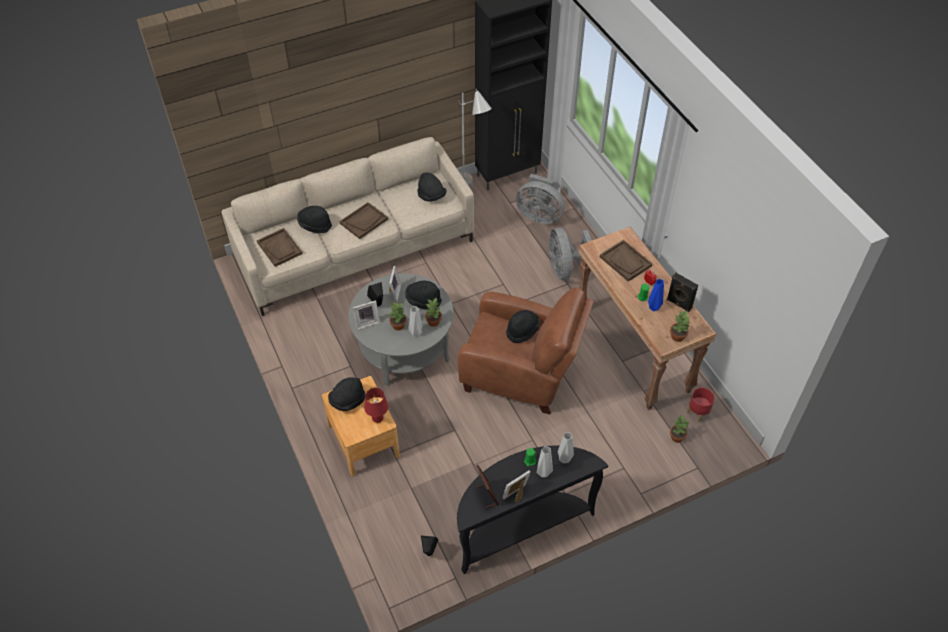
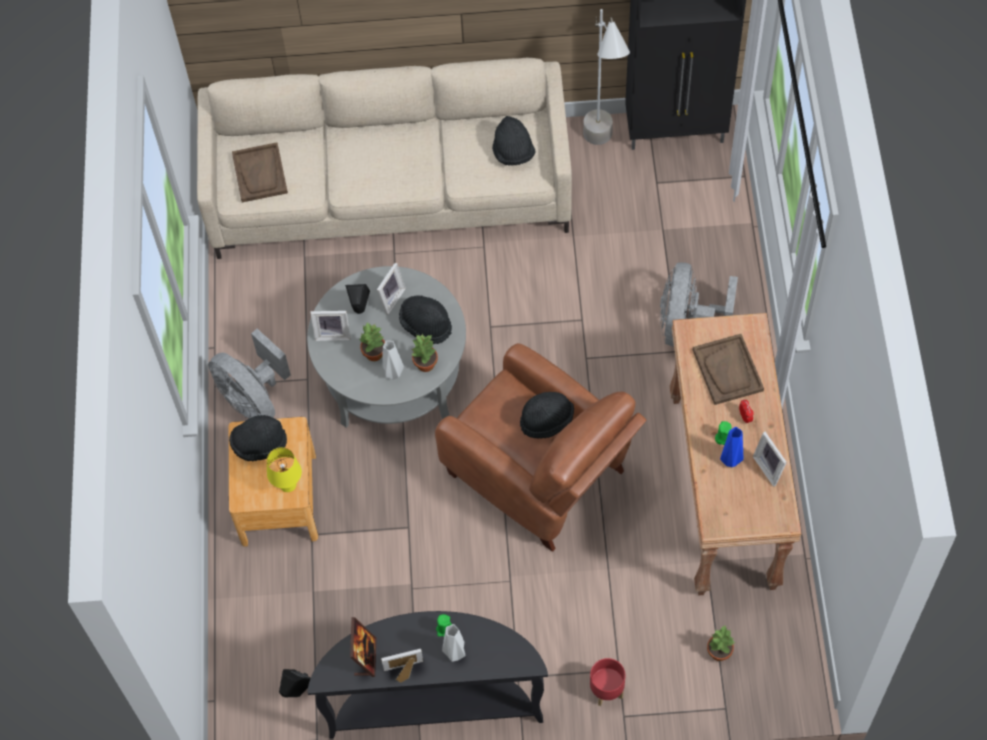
camera: 25 degrees right, 10 degrees up
black hat [297,206,332,234] -> none
brown tray [340,202,388,239] -> none
red table lamp [364,388,388,423] -> yellow table lamp [267,447,302,492]
grey fan [516,174,565,224] -> grey fan moved to [208,329,291,419]
grey vase [558,432,574,464] -> none
black speaker [667,273,698,312] -> picture frame [753,432,787,487]
potted plant [670,311,690,342] -> none
red planter [687,387,715,423] -> red planter moved to [590,658,626,706]

